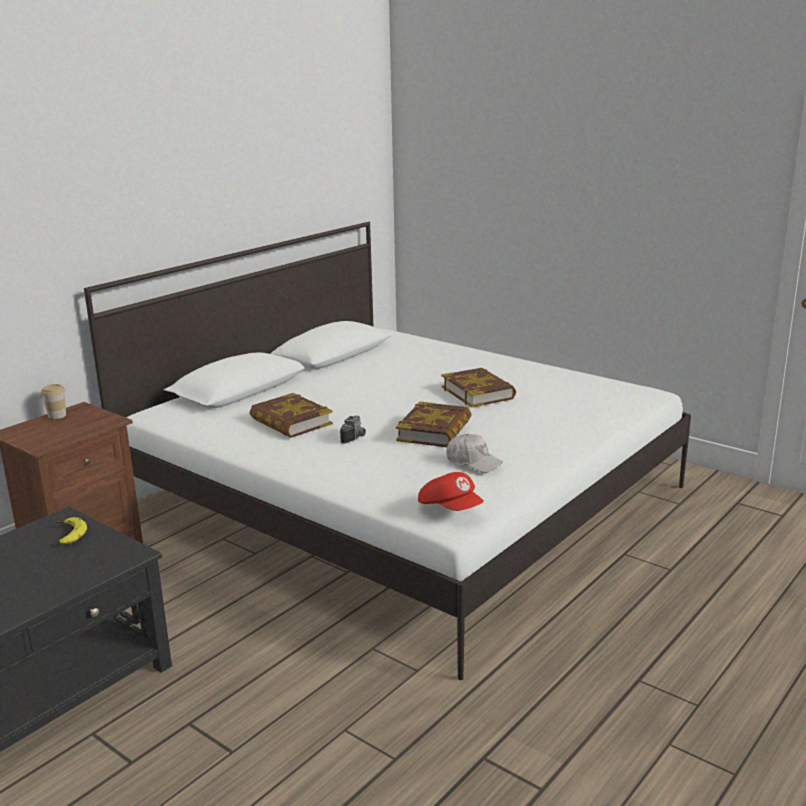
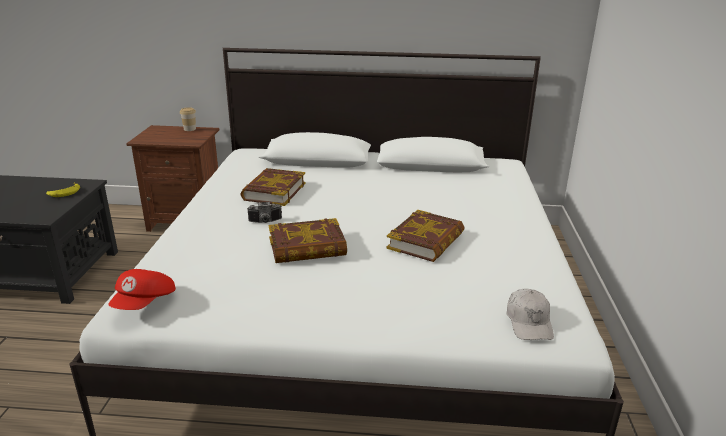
camera: 55 degrees right, 5 degrees up
white cap [446,434,503,473] -> white cap moved to [506,288,554,340]

